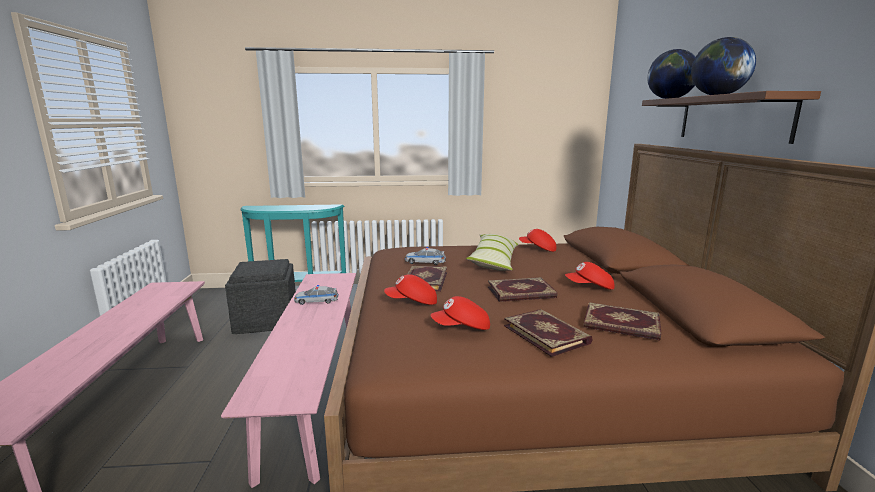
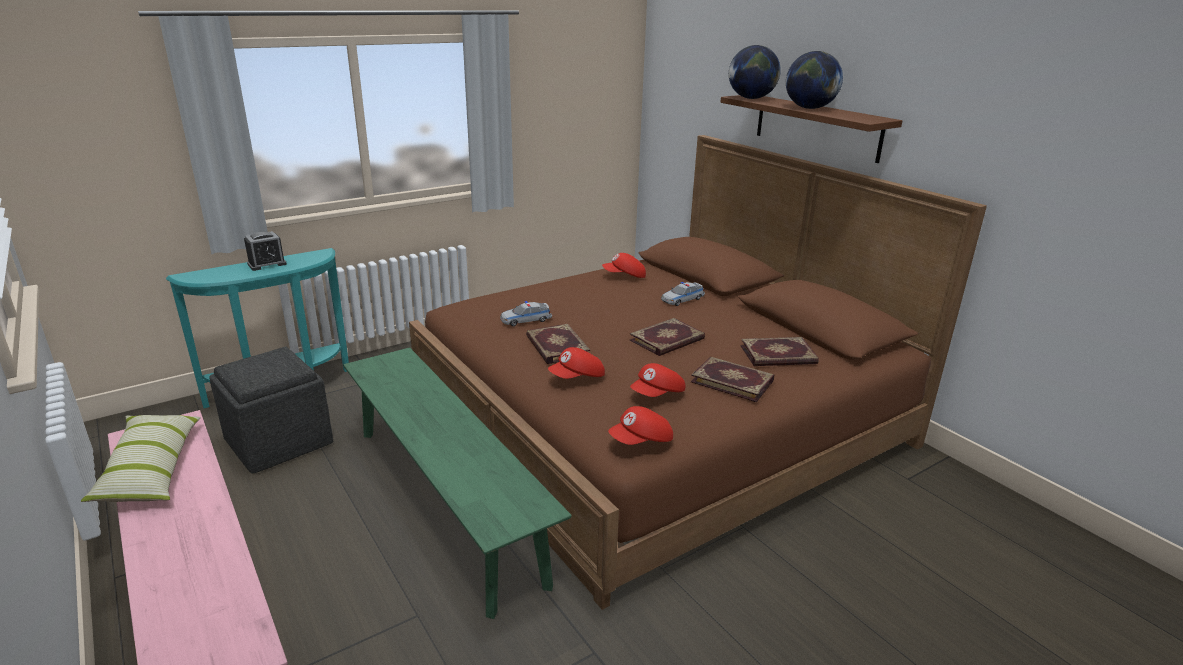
camera: 30 degrees left, 10 degrees up
pink bench [221,273,356,488] -> green bench [343,348,572,619]
toy car [294,285,339,305] -> toy car moved to [661,282,705,306]
pillow [466,234,519,271] -> pillow moved to [81,415,201,502]
red cap [565,262,615,290] -> red cap moved to [608,406,673,445]
none -> alarm clock [244,231,287,271]

